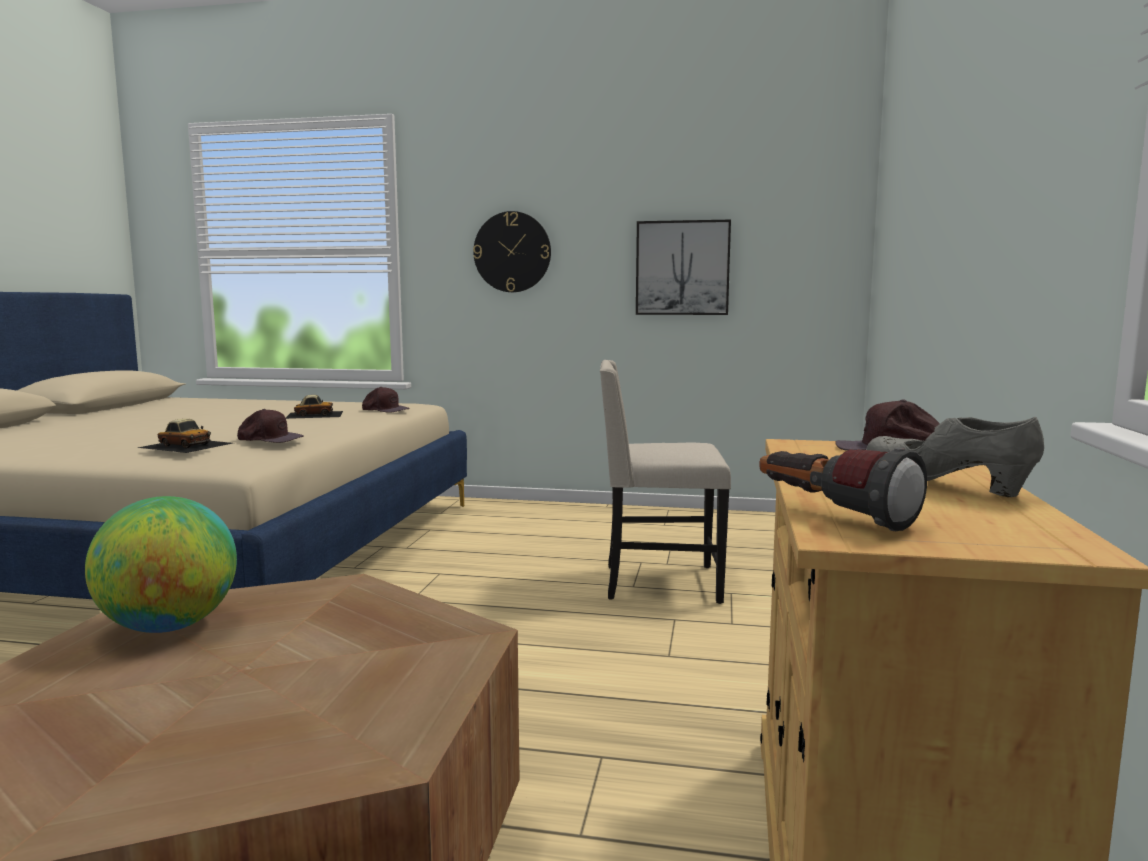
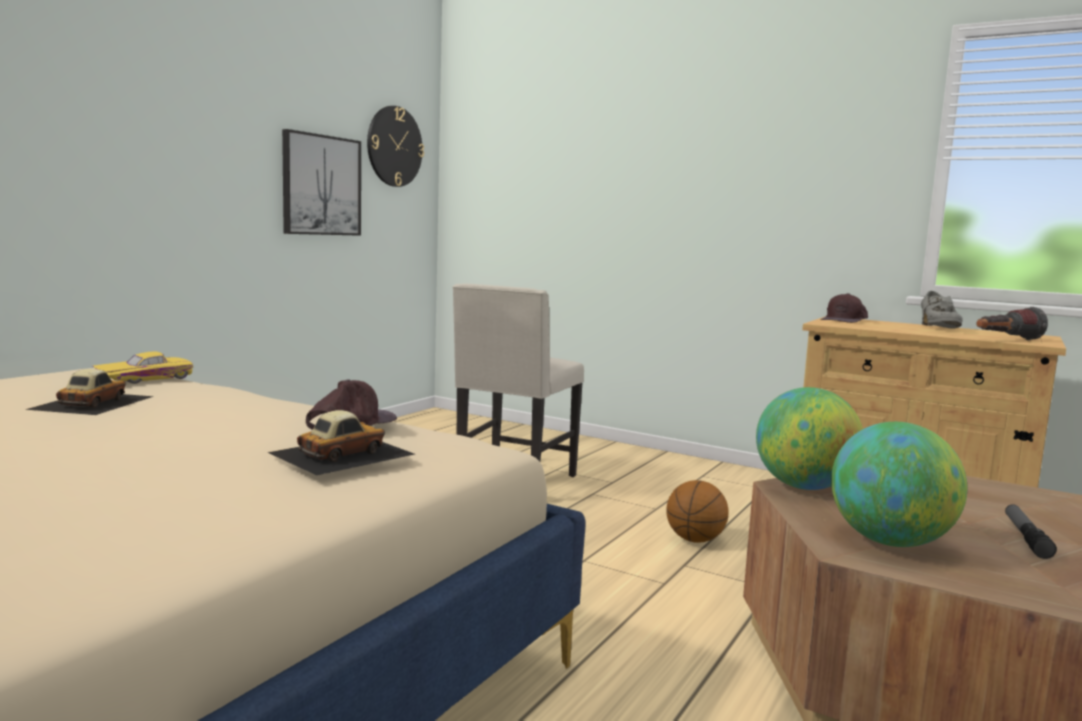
camera: 70 degrees left, 0 degrees up
brown cap [362,387,409,413] -> yellow toy car [92,352,193,384]
wall clock [473,211,551,292] -> wall clock moved to [367,106,424,187]
grey shoe [866,417,1044,497] -> grey shoe turned 60 degrees counterclockwise [921,291,963,329]
none -> basketball [666,480,729,543]
none -> globe [756,387,863,490]
none -> flashlight [1005,505,1057,559]

